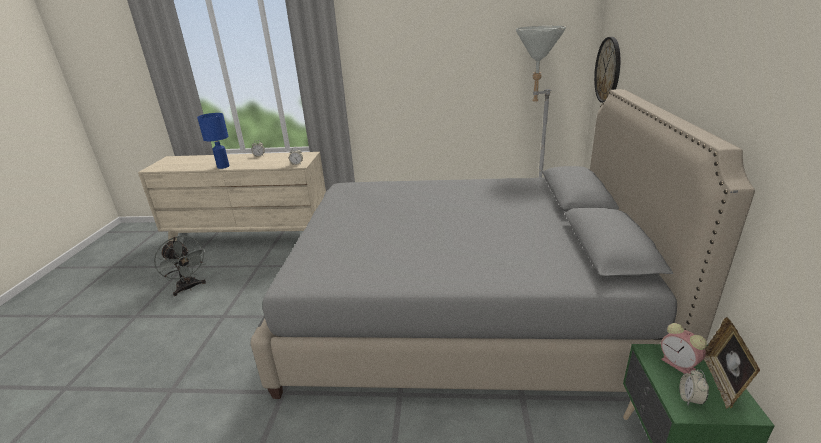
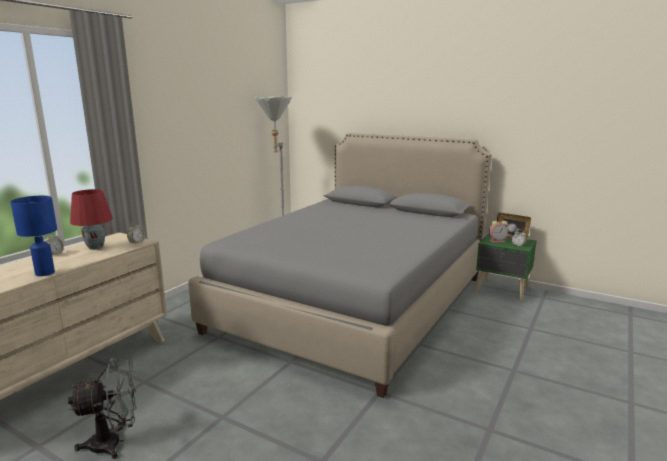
camera: 65 degrees left, 10 degrees down
wall clock [594,37,620,103] -> none
none -> red table lamp [70,189,113,250]

